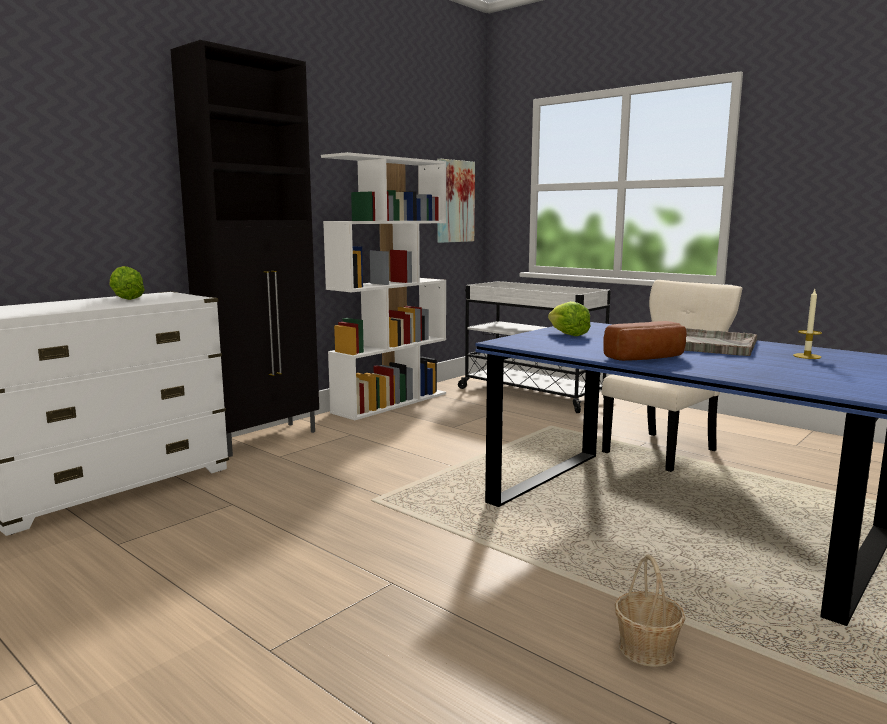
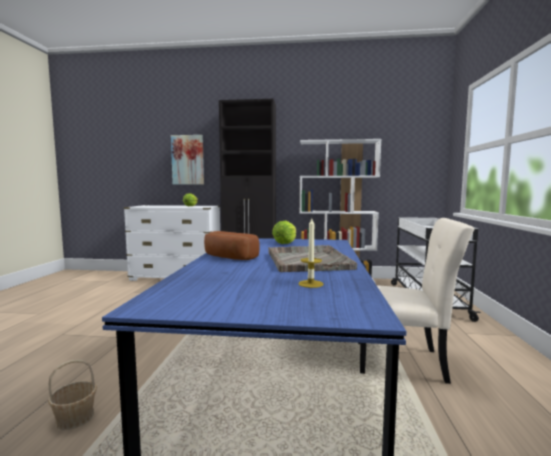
camera: 55 degrees right, 5 degrees down
picture [437,159,475,243] -> picture moved to [171,135,204,184]

